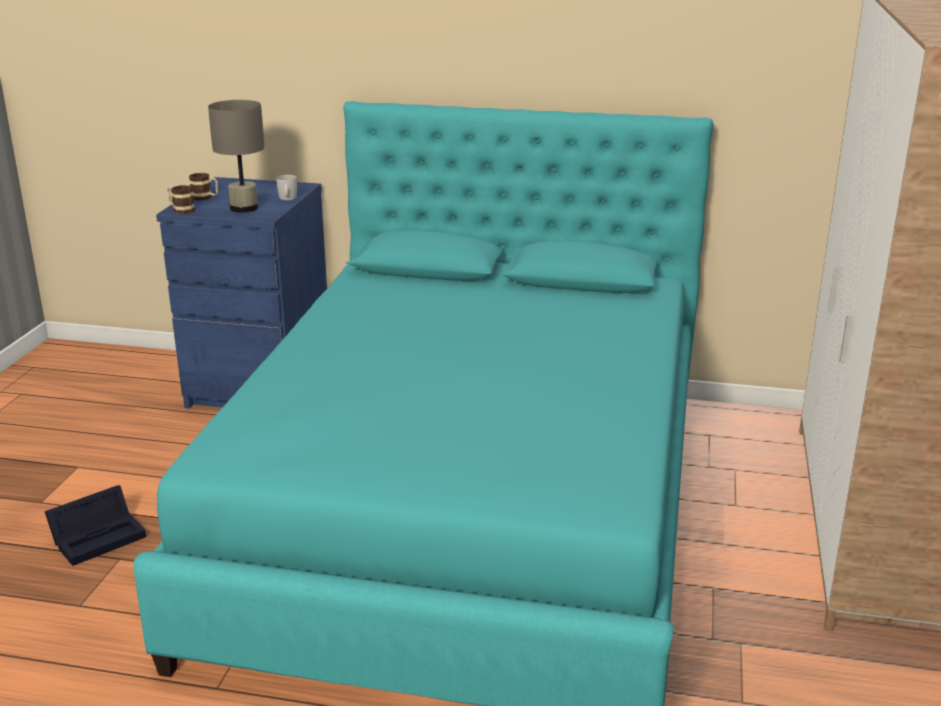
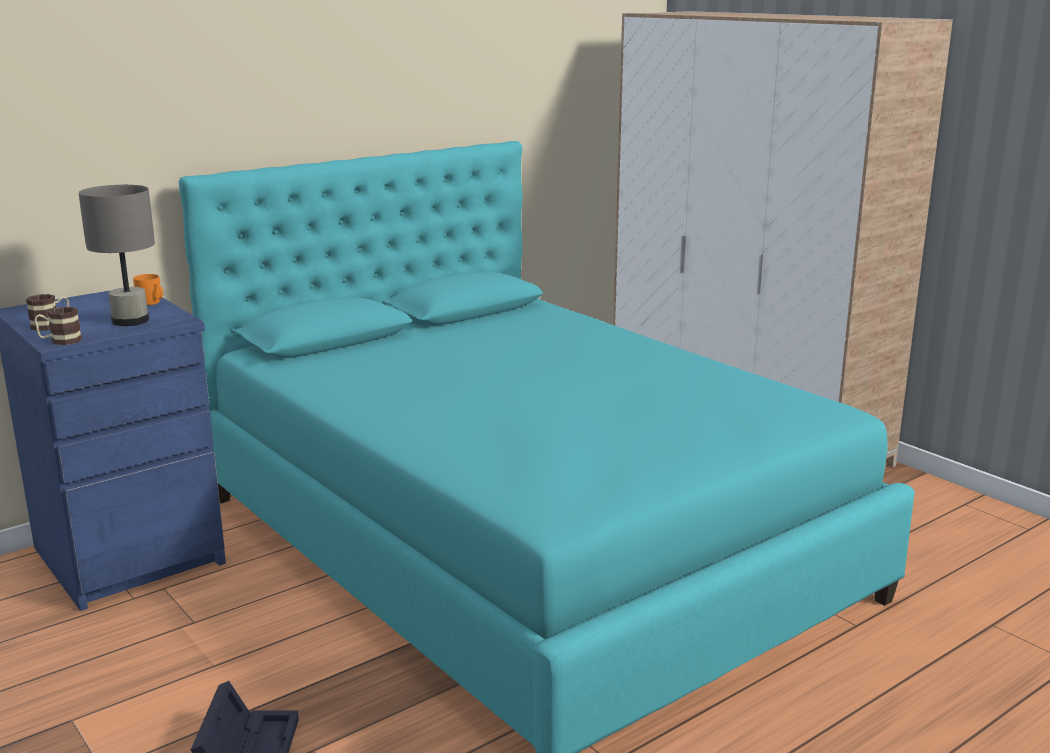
camera: 50 degrees left, 5 degrees down
white mug [276,175,297,200] -> orange mug [133,274,163,305]

